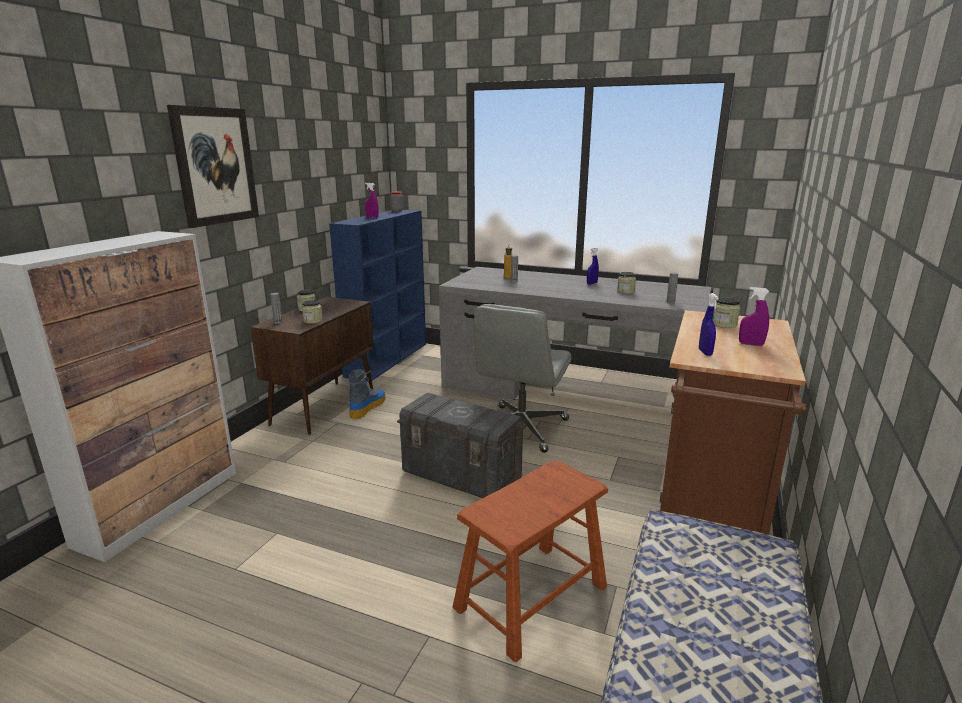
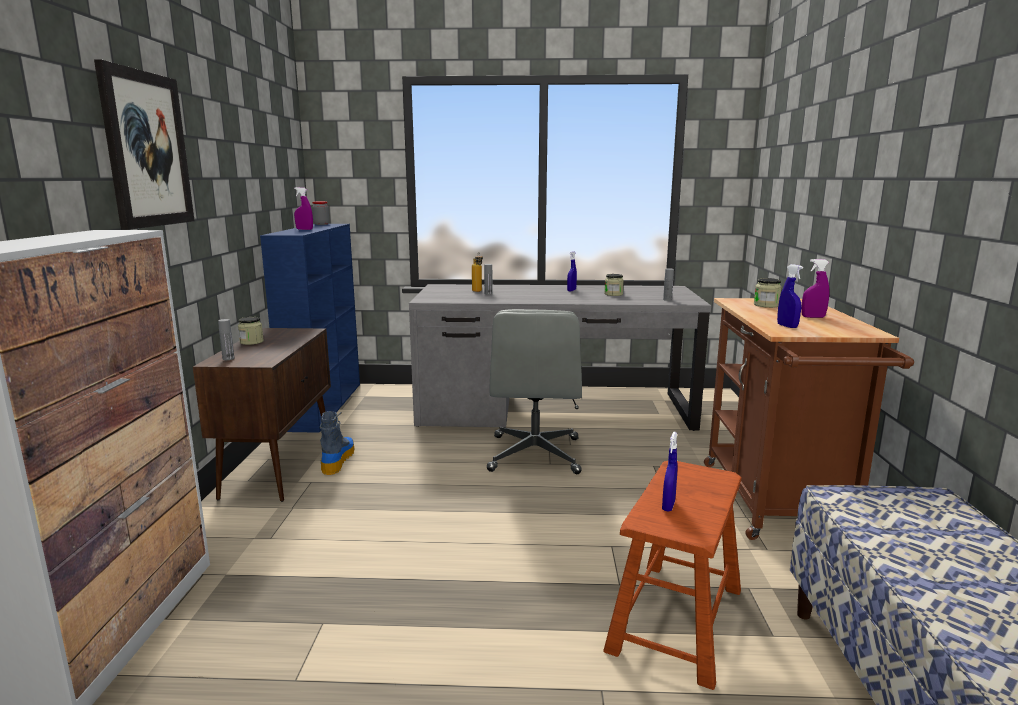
camera: 20 degrees left, 5 degrees down
jar [302,300,323,324] -> none
grey storage box [397,393,526,498] -> none
none -> blue spray bottle [662,432,678,512]

